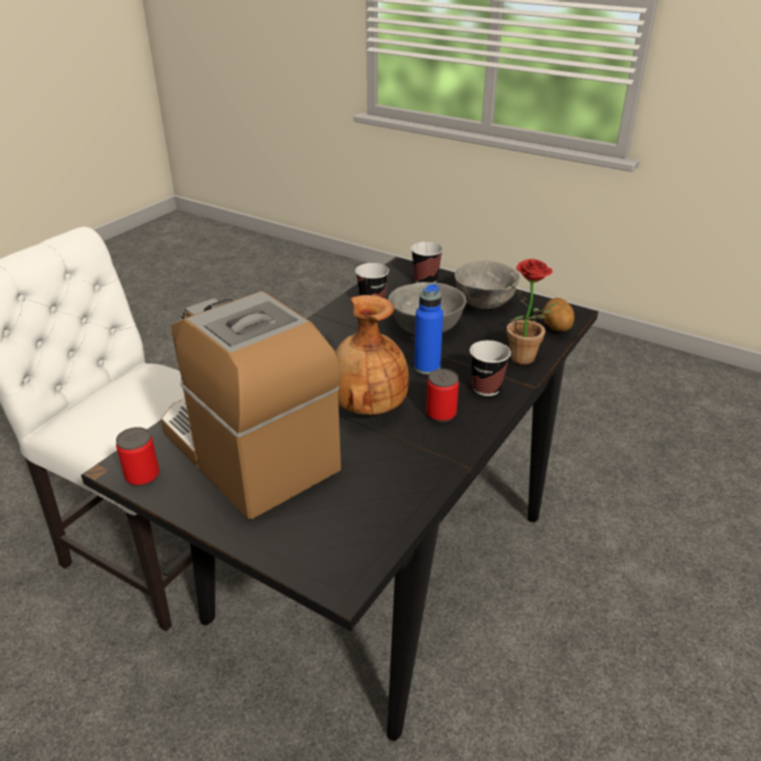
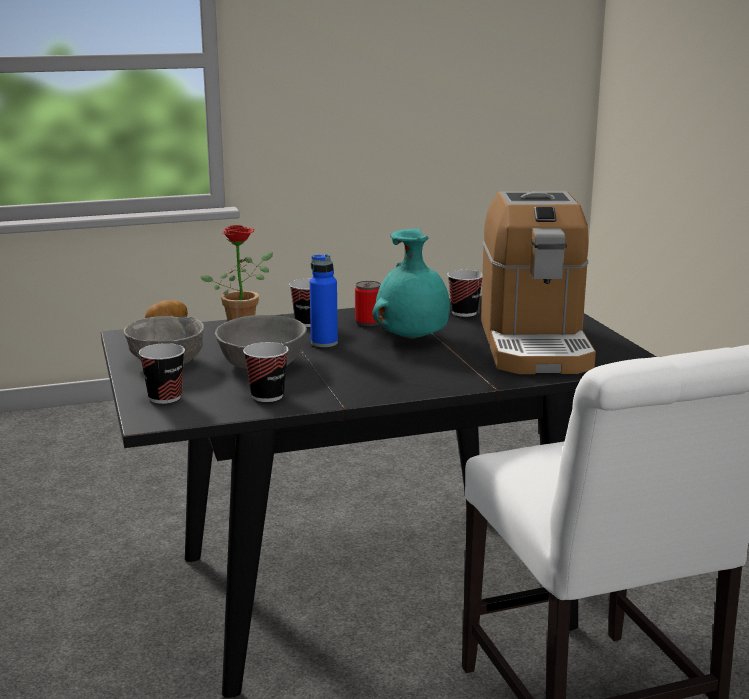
camera: 140 degrees left, 15 degrees down
can [116,427,159,487] -> none
brown vase [335,295,409,415] -> turquoise vase [372,229,450,339]
none -> cup [447,270,483,317]

